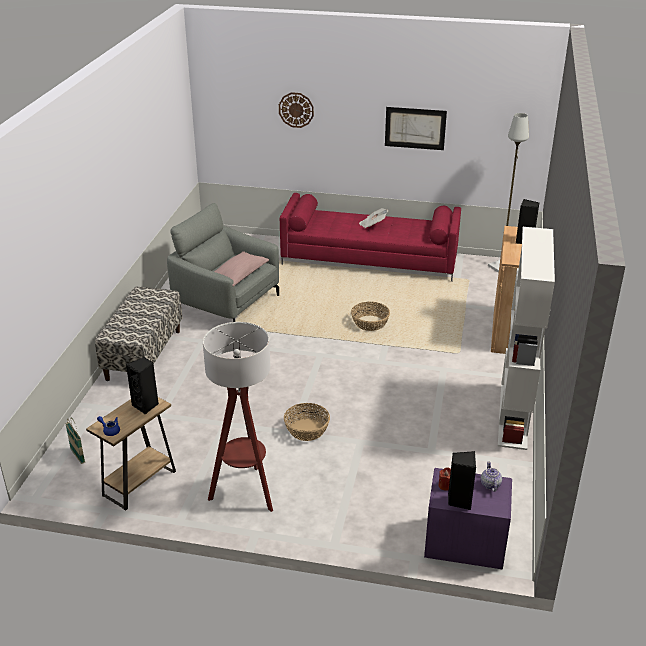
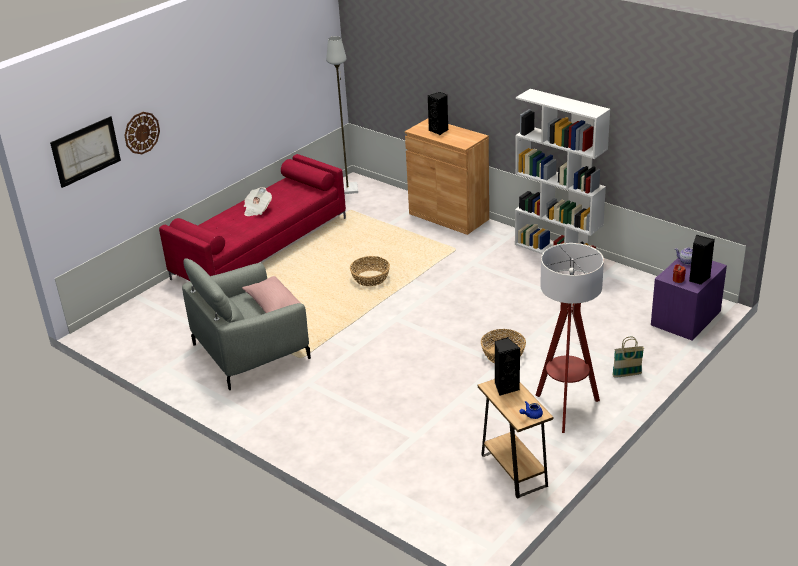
camera: 60 degrees left, 0 degrees up
basket [65,419,85,464] -> basket moved to [612,336,644,378]
bench [95,287,182,381] -> none
picture [385,107,447,150] -> picture moved to [50,116,121,188]

